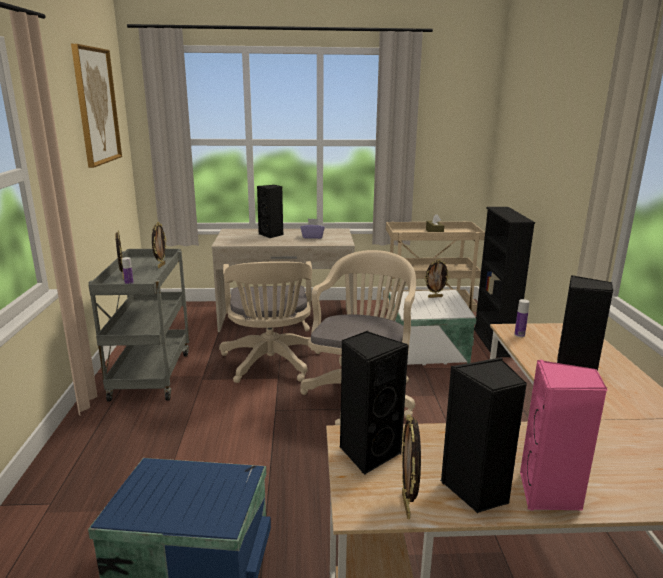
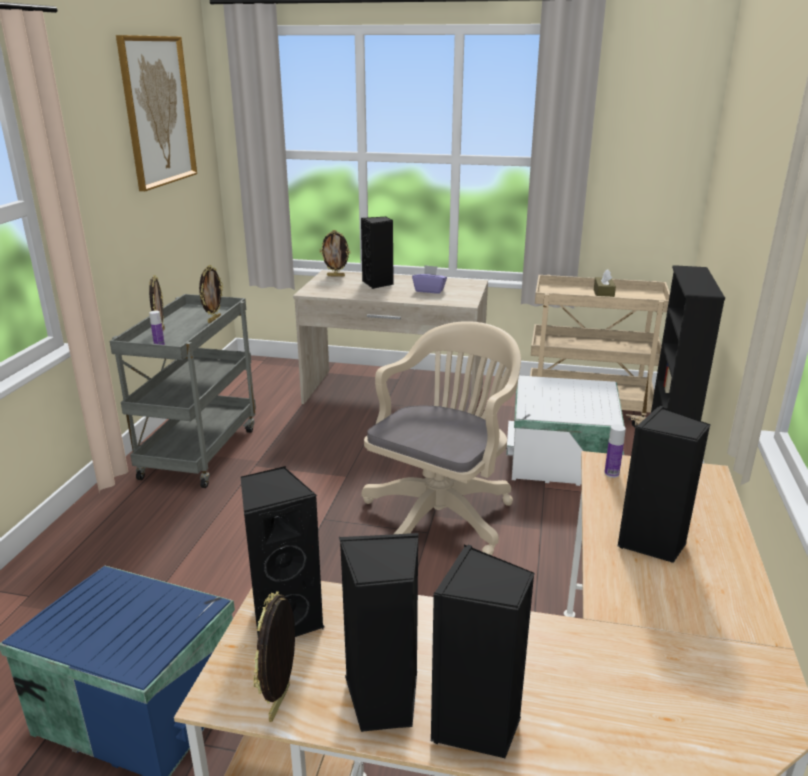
camera: 15 degrees right, 5 degrees up
beige office chair [219,261,321,383] -> none
picture frame [424,259,450,298] -> picture frame moved to [320,230,350,277]
pink speaker [520,360,607,511] -> black speaker [430,545,535,758]

